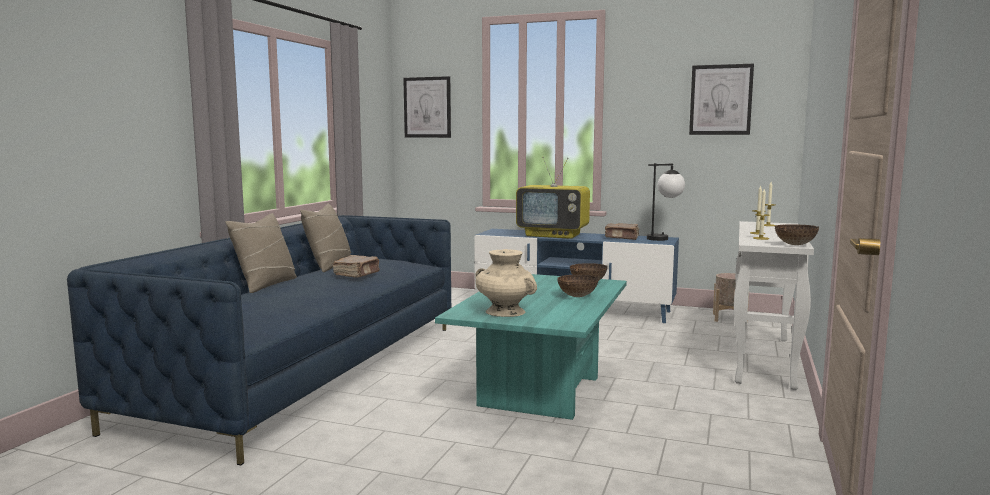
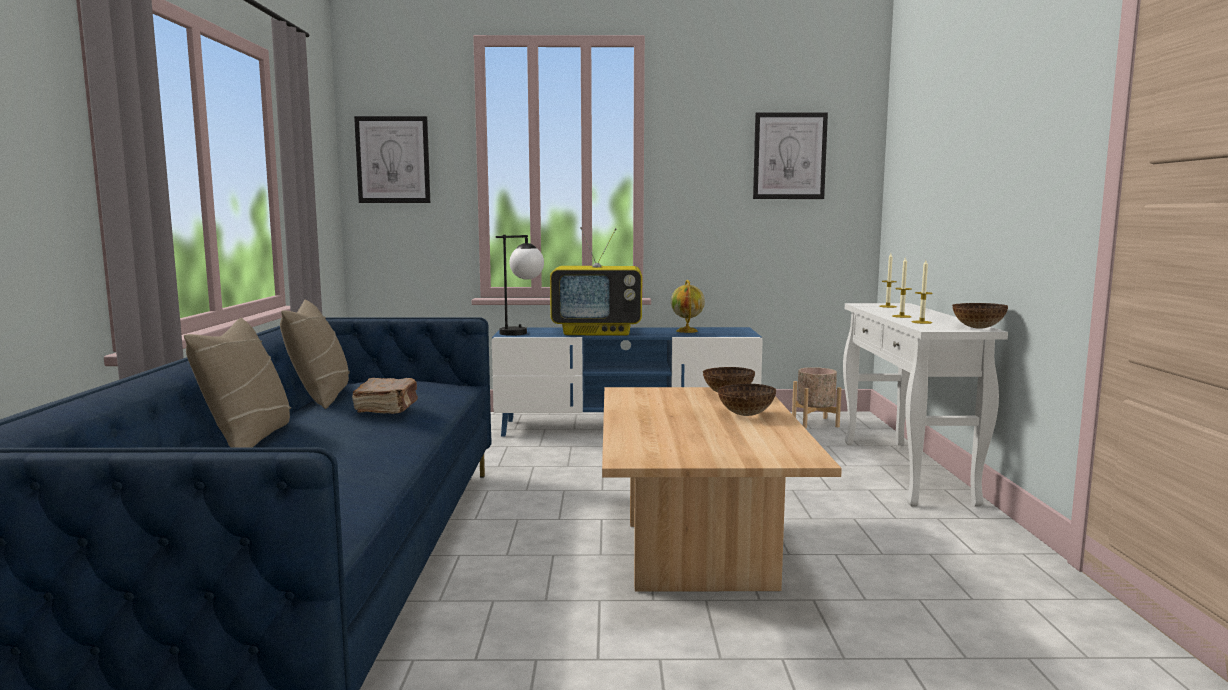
camera: 20 degrees left, 0 degrees up
turquoise coffee table [435,274,627,420] -> beige coffee table [602,387,842,592]
beige vase [475,249,537,317] -> none
brown book [605,223,639,240] -> globe [671,280,705,333]
table lamp [647,163,685,241] -> table lamp moved to [496,235,544,336]

